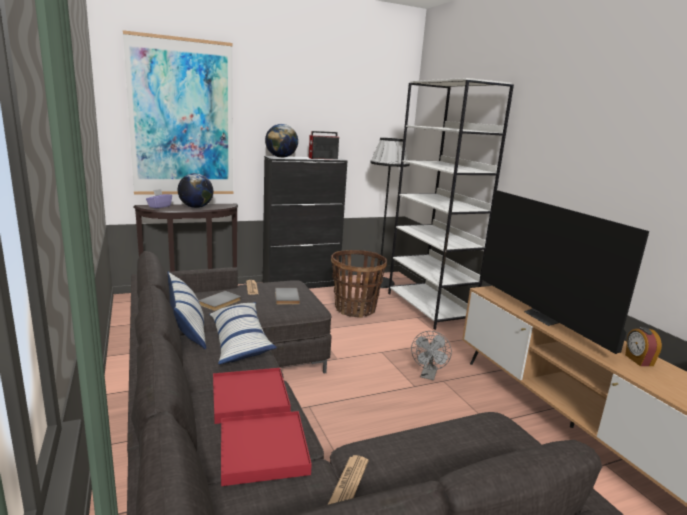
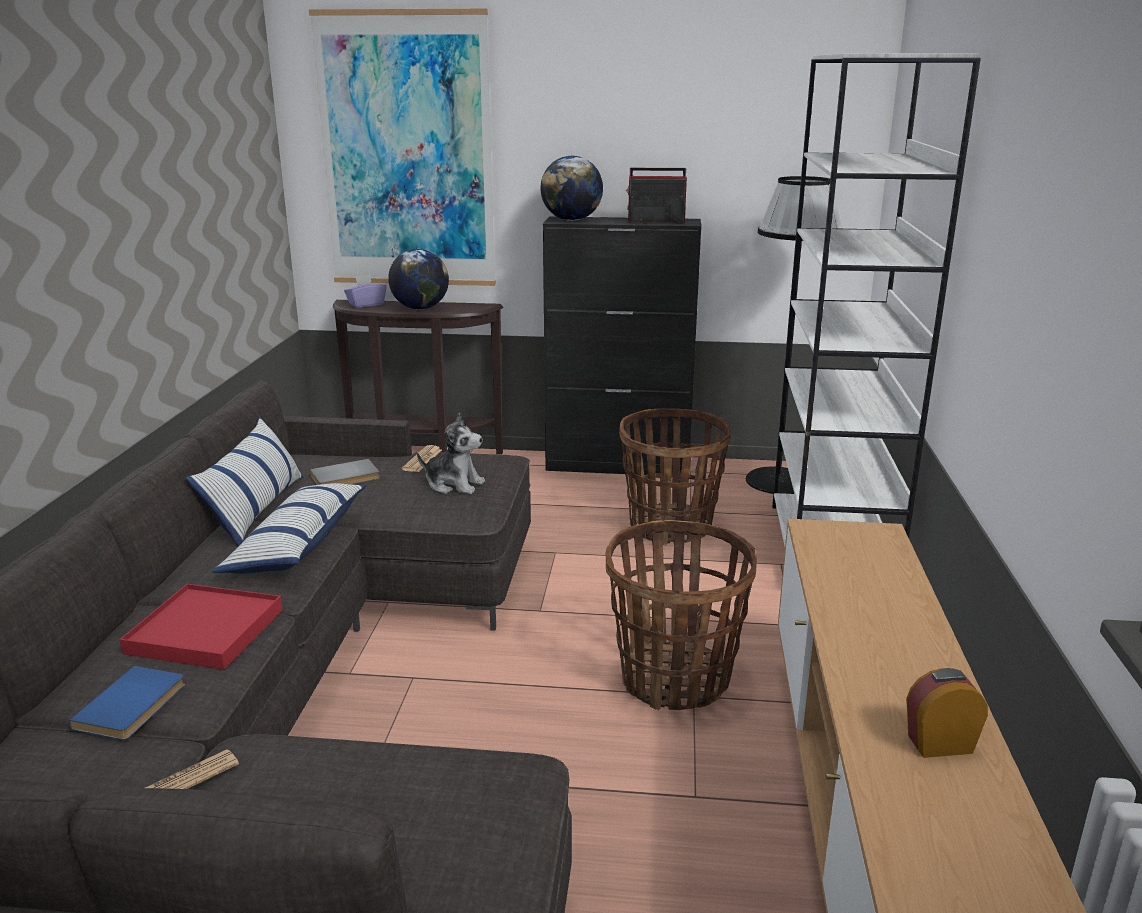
camera: 30 degrees right, 5 degrees up
red tray [221,411,312,486] -> blue book [69,666,185,740]
grey book [275,288,300,305] -> plush toy [417,412,485,494]
grey fan [411,331,452,380] -> basket [606,520,757,710]
television [481,190,649,354] -> none
alarm clock [625,327,662,366] -> alarm clock turned 60 degrees clockwise [906,668,988,758]

